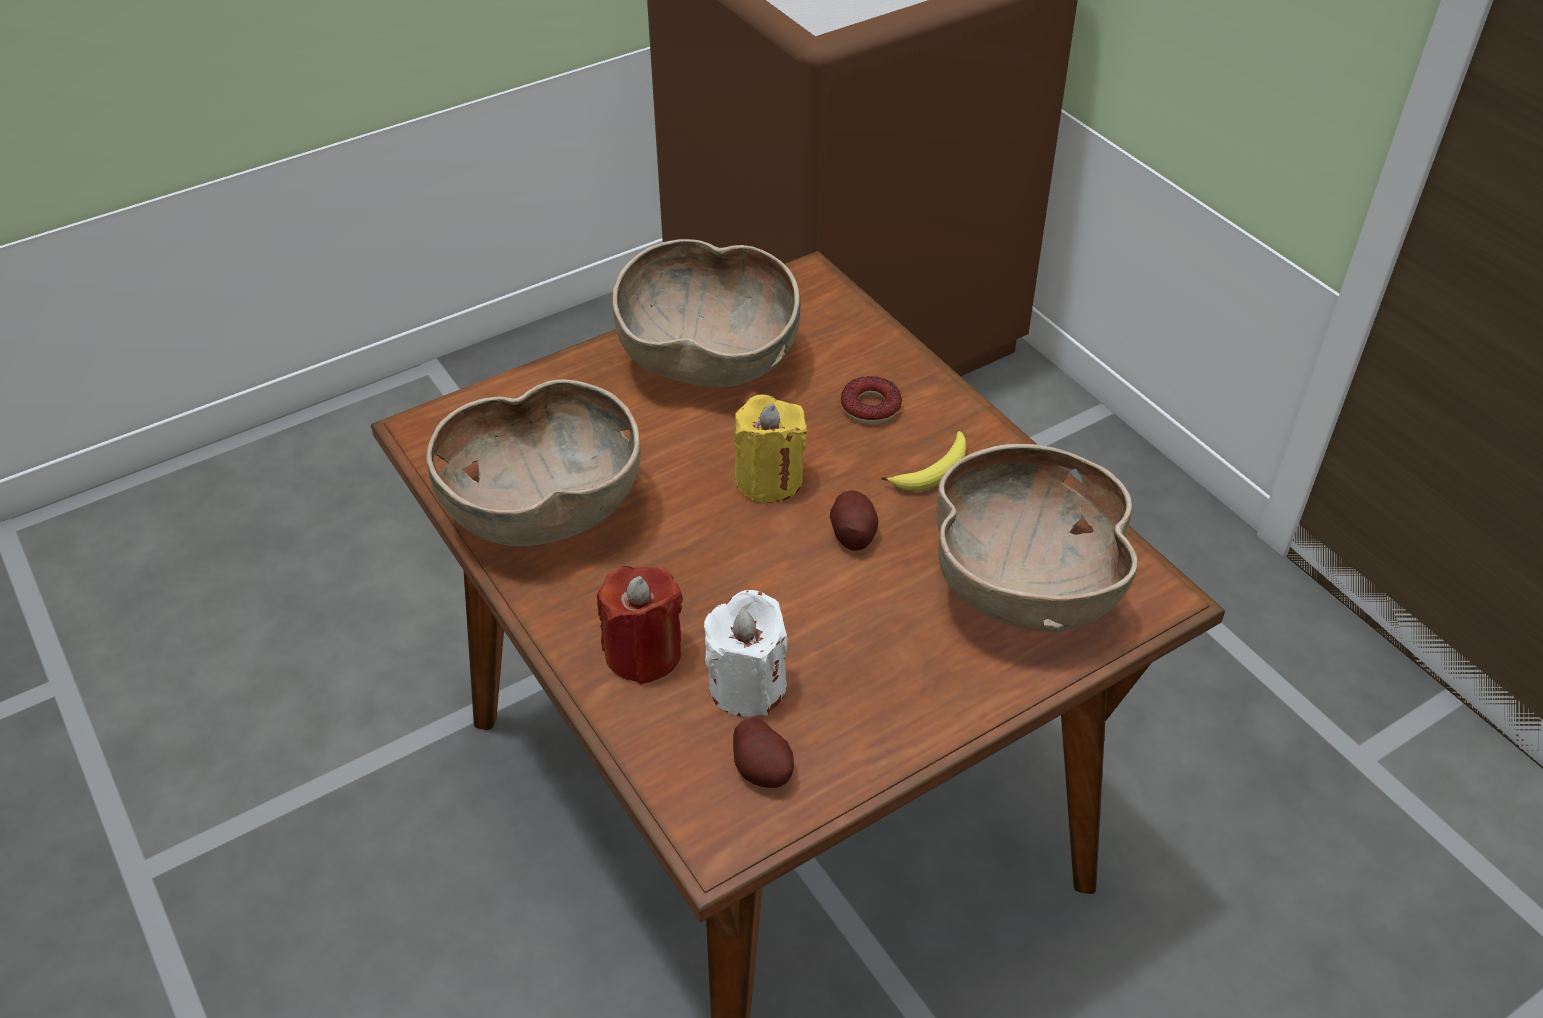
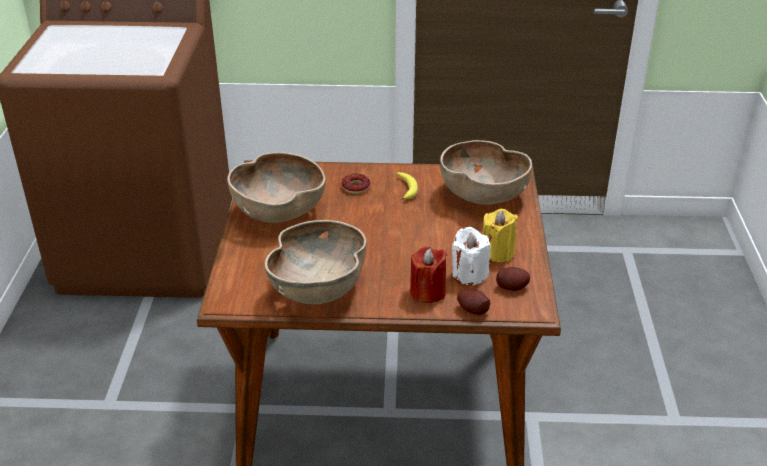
camera: 55 degrees left, 10 degrees down
yellow candle [734,395,807,503] -> yellow candle moved to [483,209,518,262]
potato [830,490,878,551] -> potato moved to [457,289,490,315]

